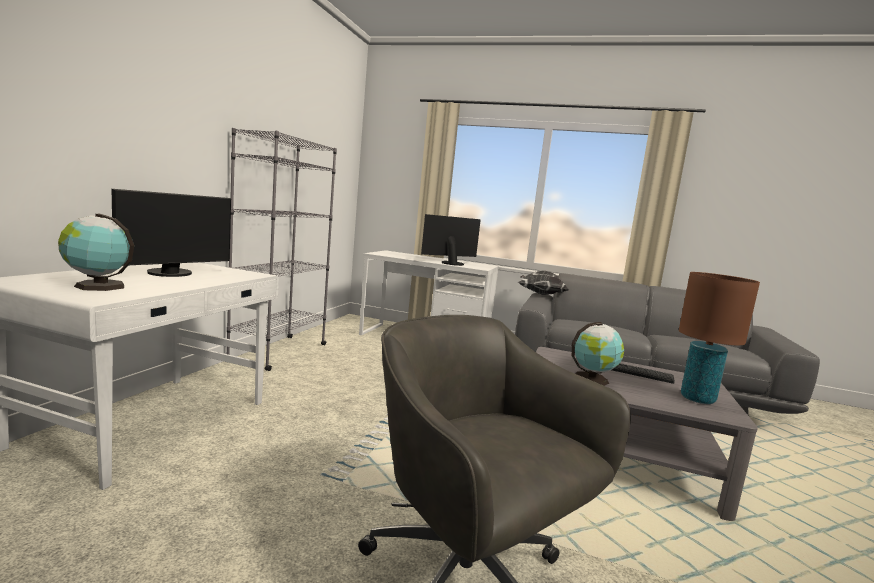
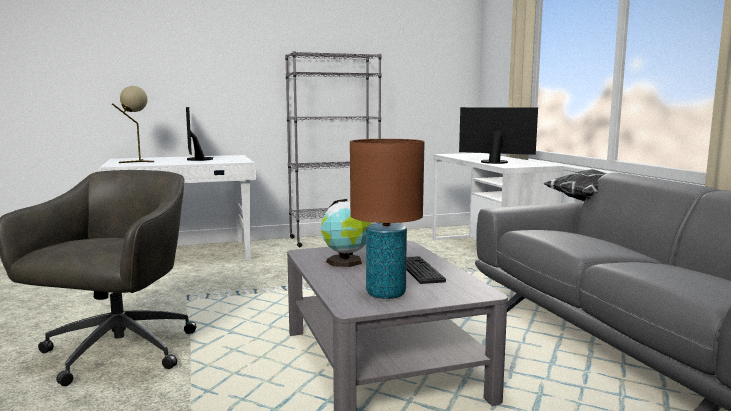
camera: 55 degrees right, 0 degrees up
globe [58,214,134,291] -> beige table lamp [112,86,154,163]
monitor [112,189,231,277] -> monitor turned 75 degrees clockwise [186,107,213,161]

